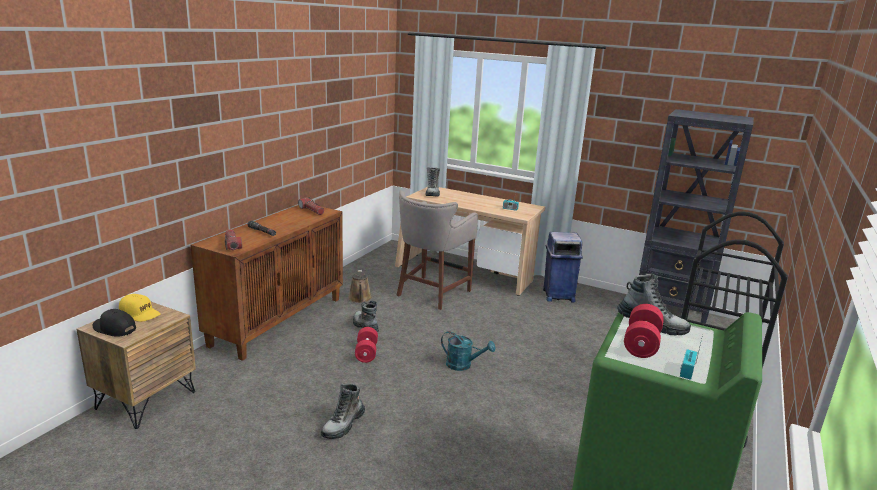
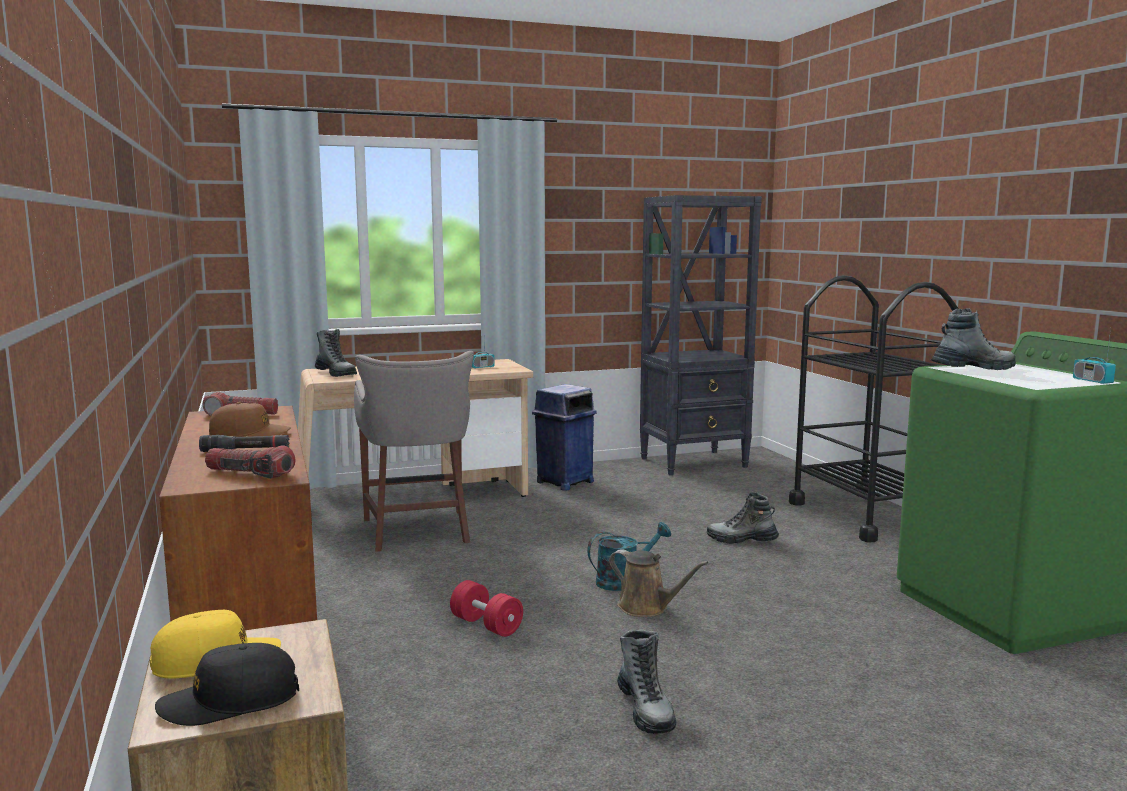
camera: 45 degrees left, 10 degrees down
brown watering can [348,270,372,303] -> brown watering can moved to [609,549,708,617]
boot [353,301,379,332] -> boot moved to [707,492,779,544]
red dumbbell [624,304,664,358] -> none
none -> brown cap [209,402,291,437]

